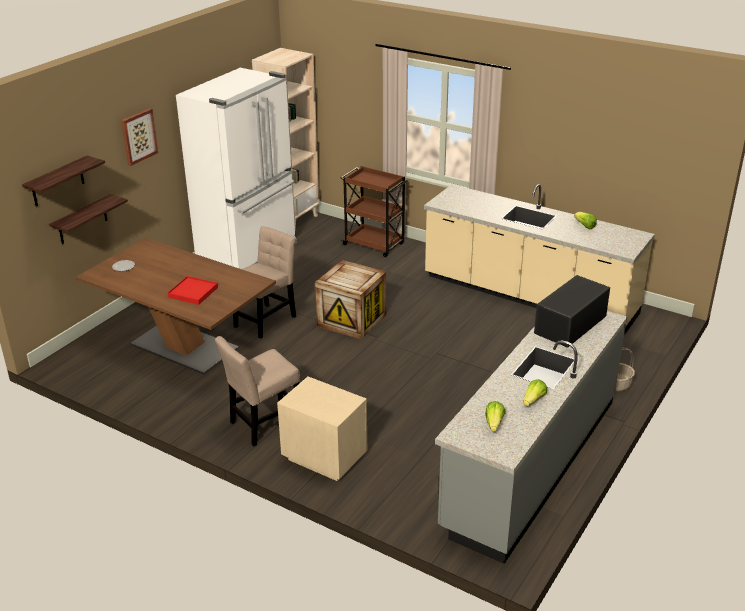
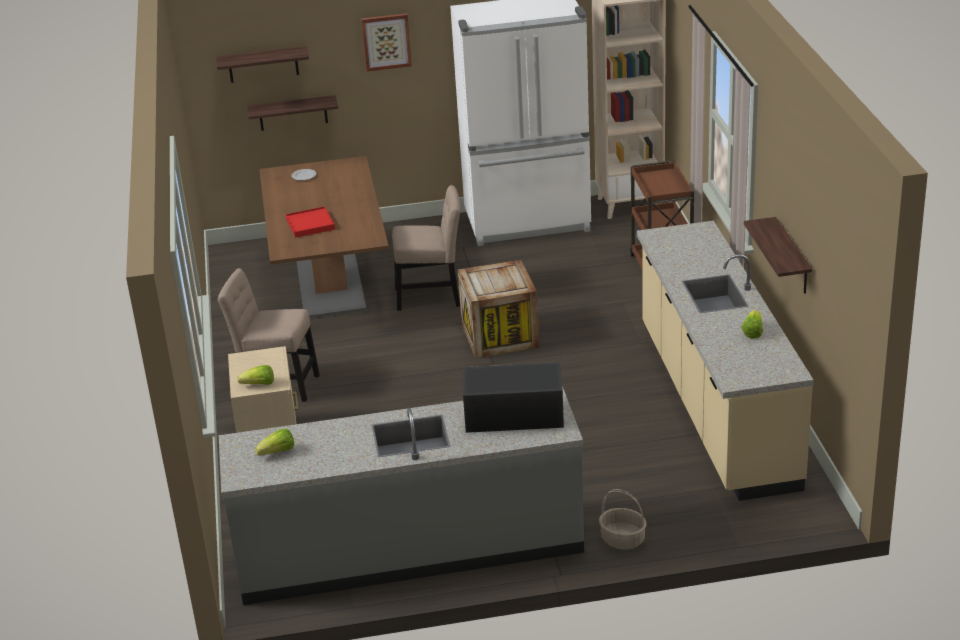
camera: 50 degrees right, 0 degrees up
lettuce [524,379,547,406] -> lettuce moved to [238,365,274,385]
none -> shelf [744,217,812,294]

